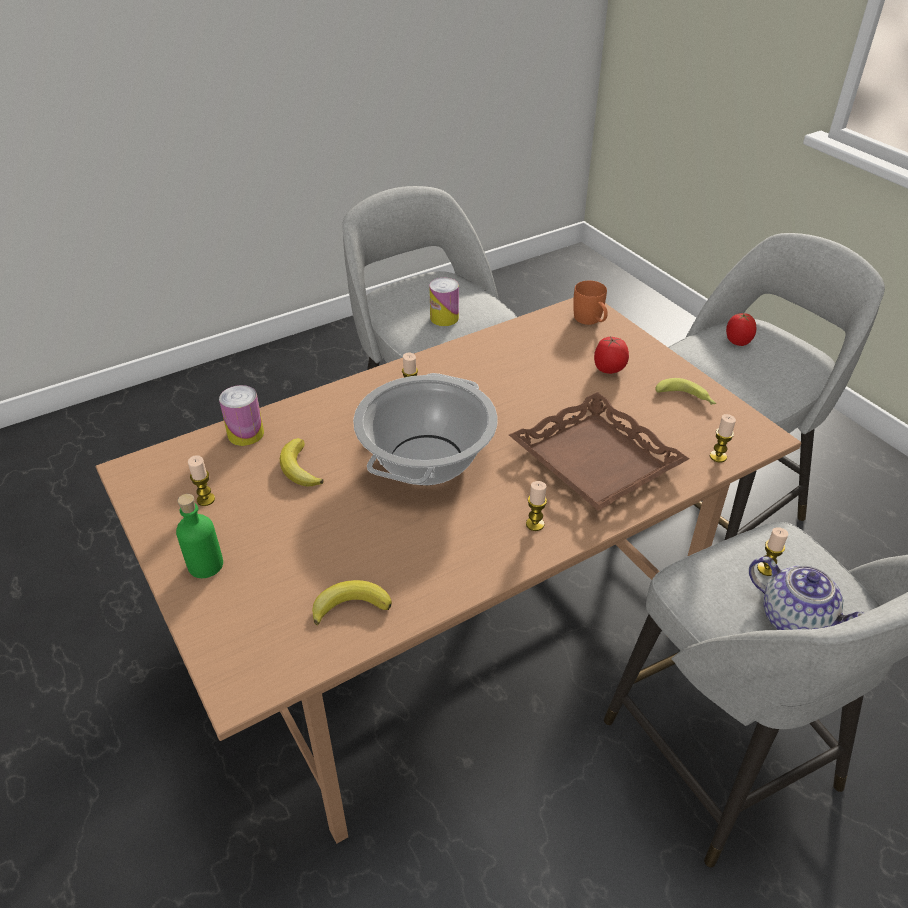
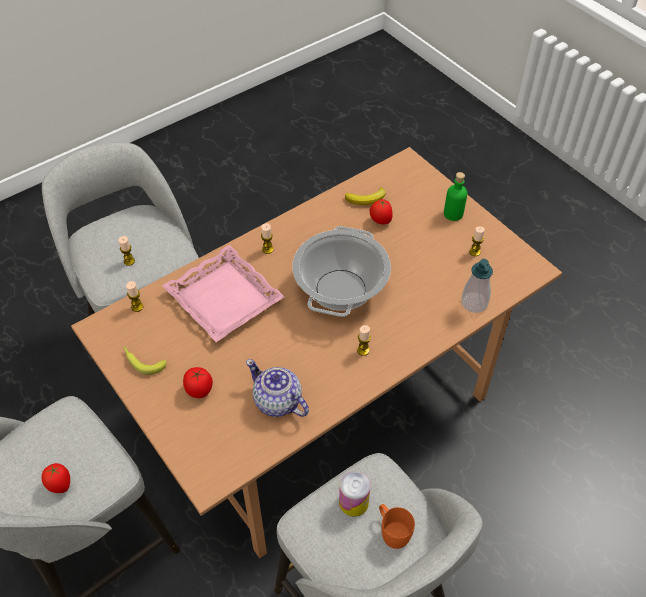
camera: 175 degrees right, 10 degrees up
can [219,385,264,446] -> soap dispenser [461,259,493,313]
banana [280,438,324,487] -> none
brown tray [509,392,690,511] -> pink tray [162,244,285,342]
orange mug [573,280,608,325] -> orange mug moved to [379,504,415,549]
teapot [749,556,864,630] -> teapot moved to [246,359,309,417]
none -> tomato [370,199,393,224]

